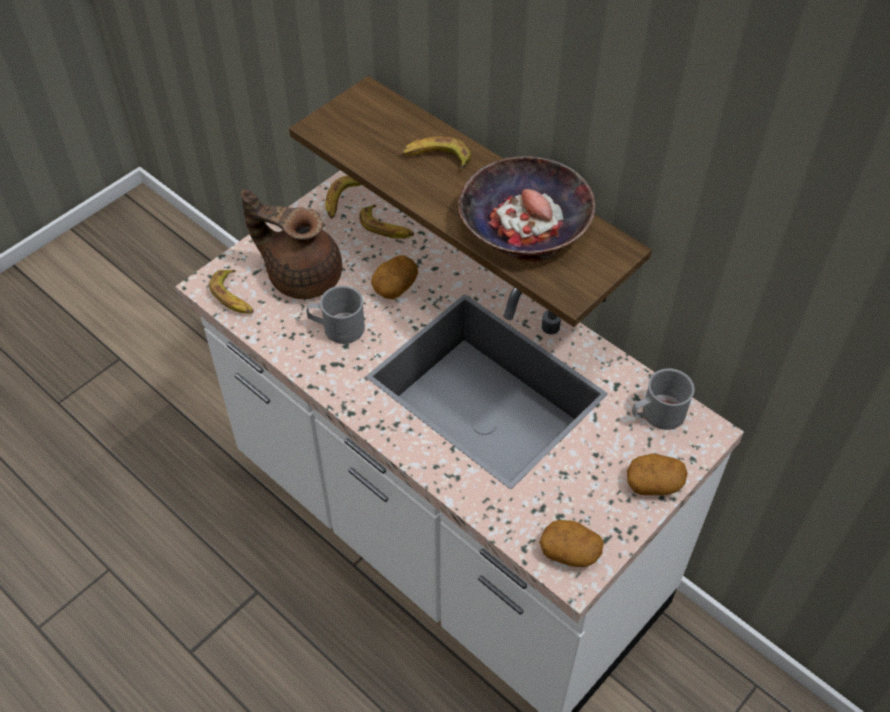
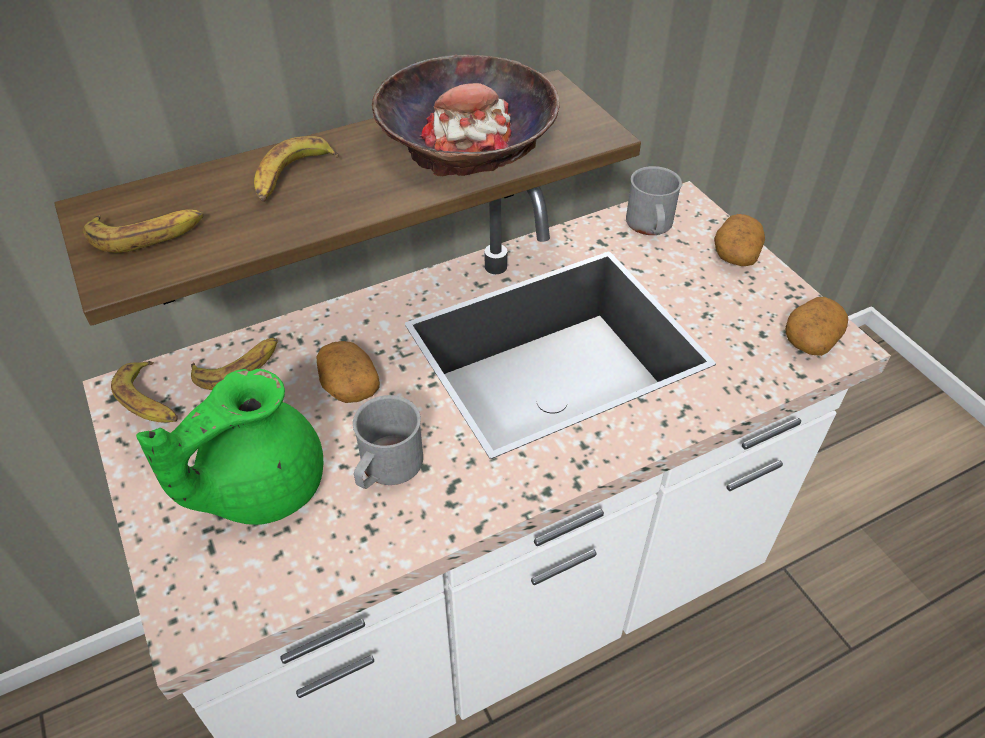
camera: 70 degrees left, 5 degrees down
banana [209,270,253,314] -> banana moved to [83,209,204,253]
brown teapot [241,190,342,299] -> green teapot [136,369,323,525]

